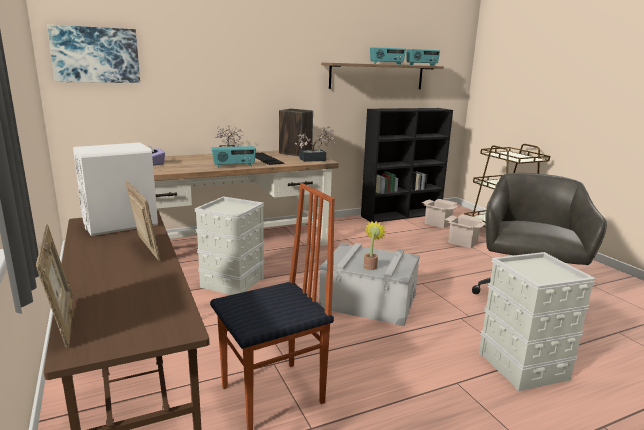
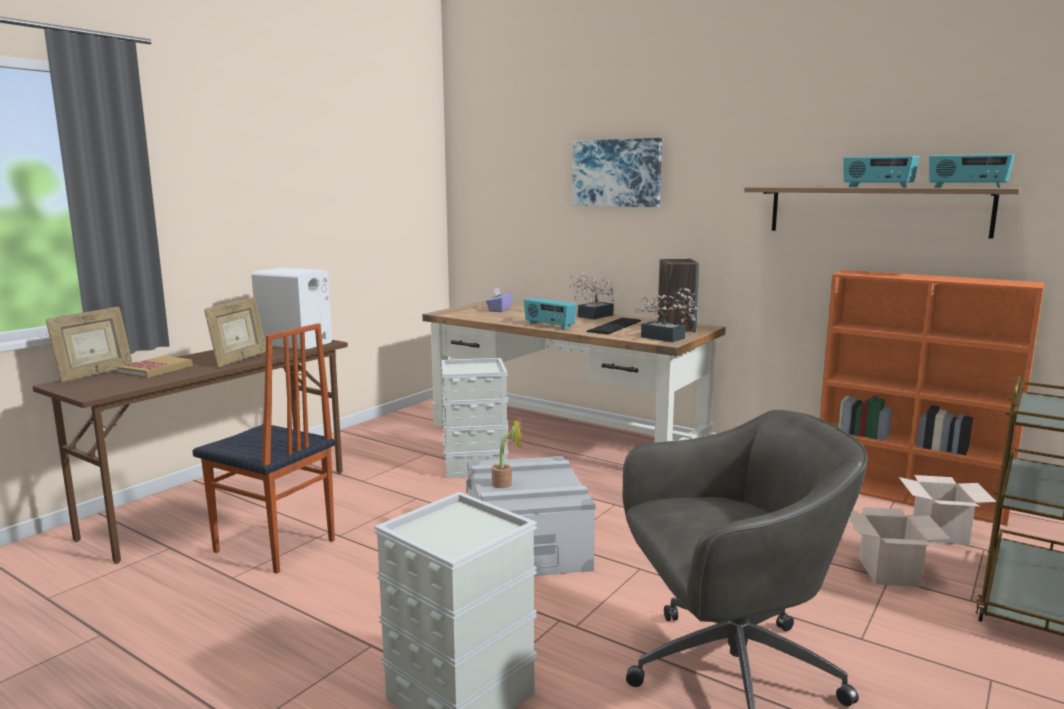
camera: 60 degrees right, 5 degrees down
picture [47,25,140,83] -> picture moved to [572,138,662,207]
black bookcase [361,108,453,223] -> orange bookcase [820,270,1045,526]
none -> book [118,356,193,378]

